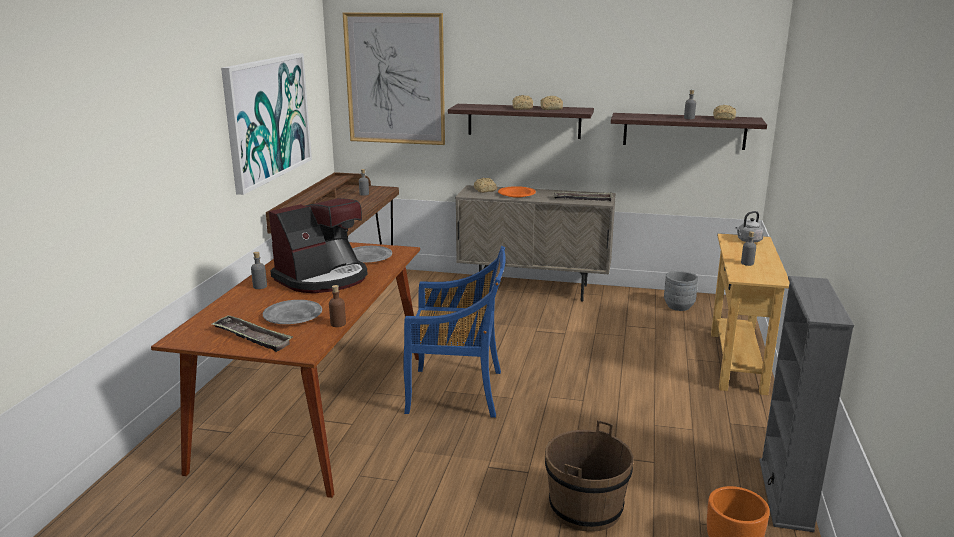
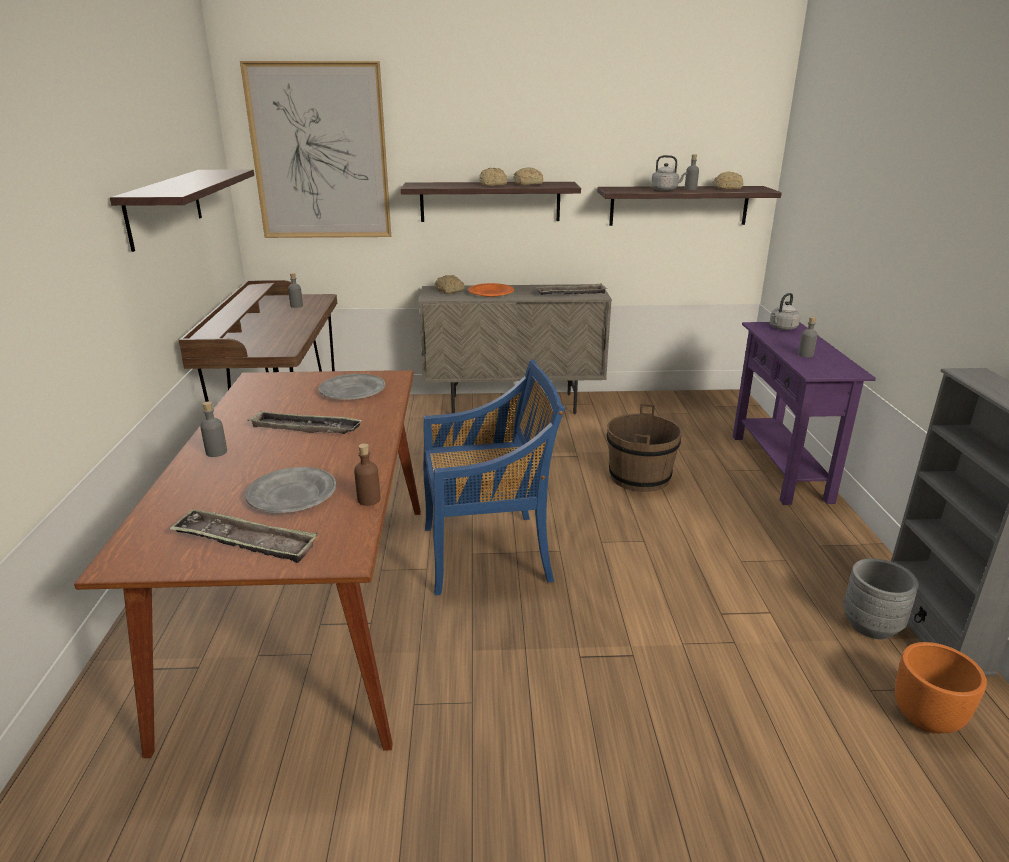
camera: 15 degrees left, 5 degrees up
picture [221,53,312,195] -> shelf [110,169,254,252]
coffee machine [269,198,368,293] -> tray [247,411,362,434]
brown bucket [545,420,634,532] -> brown bucket moved to [607,404,682,492]
grey planter [664,271,698,311] -> grey planter moved to [843,559,919,639]
beige console table [711,233,790,395] -> purple console table [733,322,876,505]
none -> grey kettle [651,155,687,191]

